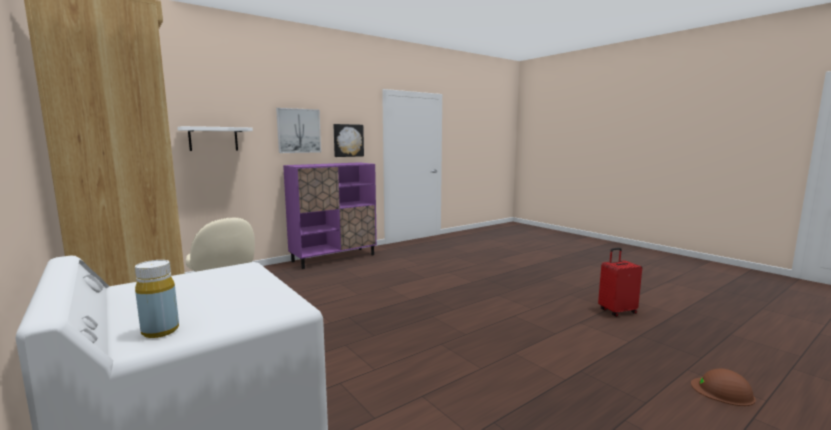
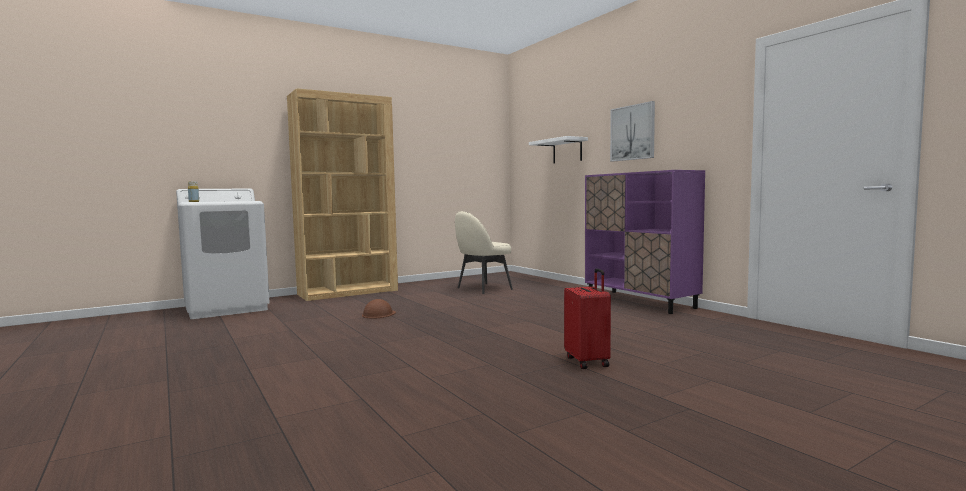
camera: 95 degrees right, 5 degrees down
picture [333,124,364,157] -> none
red suitcase [598,248,642,317] -> red suitcase moved to [564,268,611,369]
brown hard hat [691,369,756,406] -> brown hard hat moved to [362,299,396,318]

